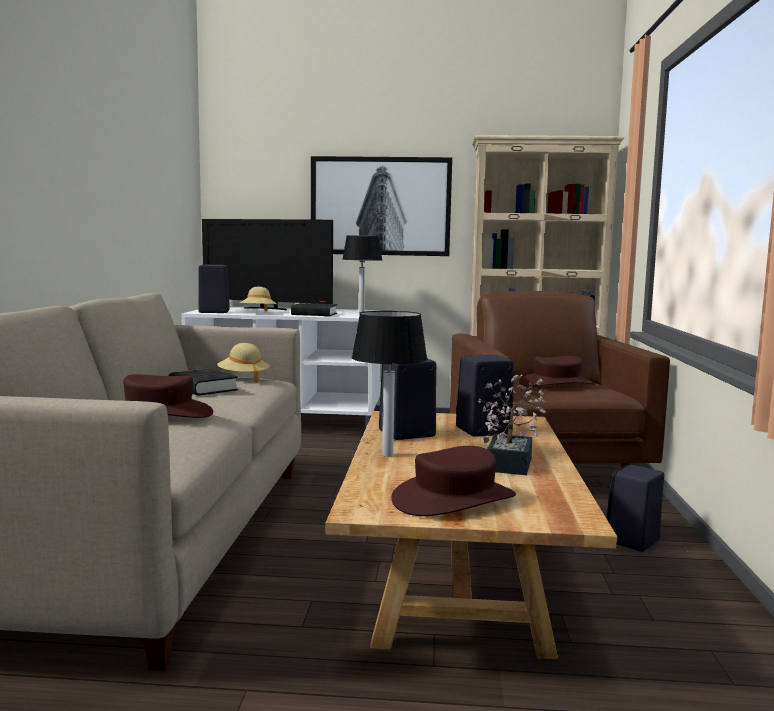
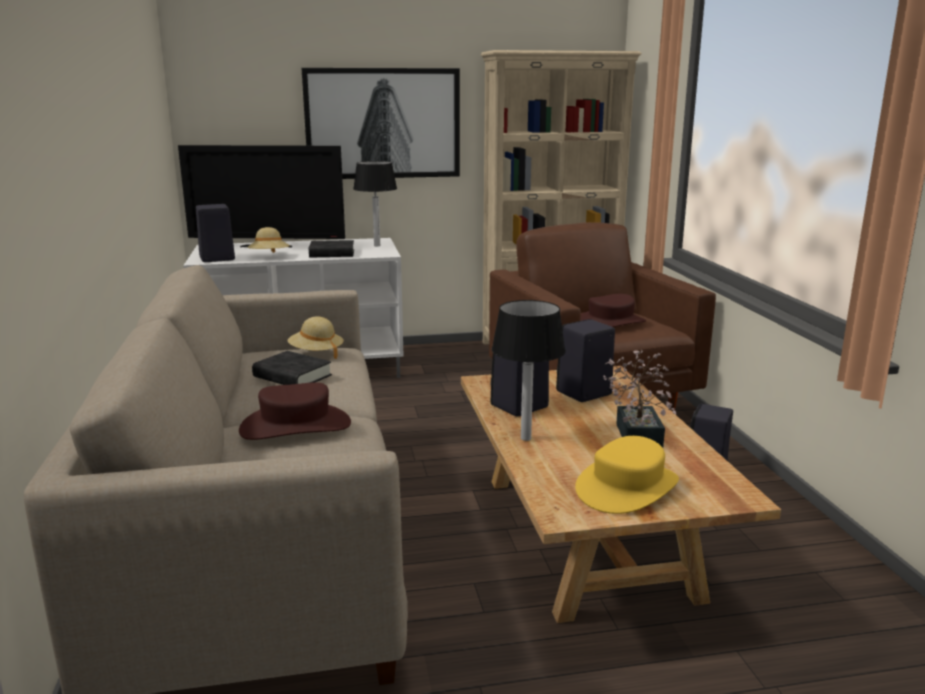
camera: 15 degrees left, 10 degrees up
brown hat [391,446,516,516] -> yellow hat [575,436,679,514]

